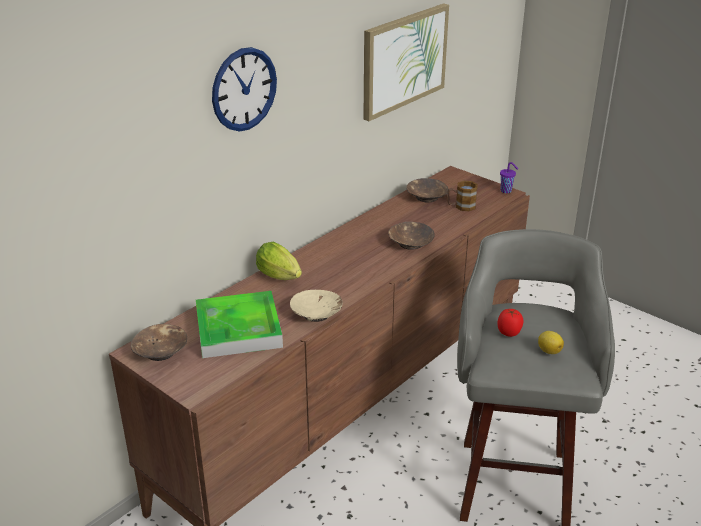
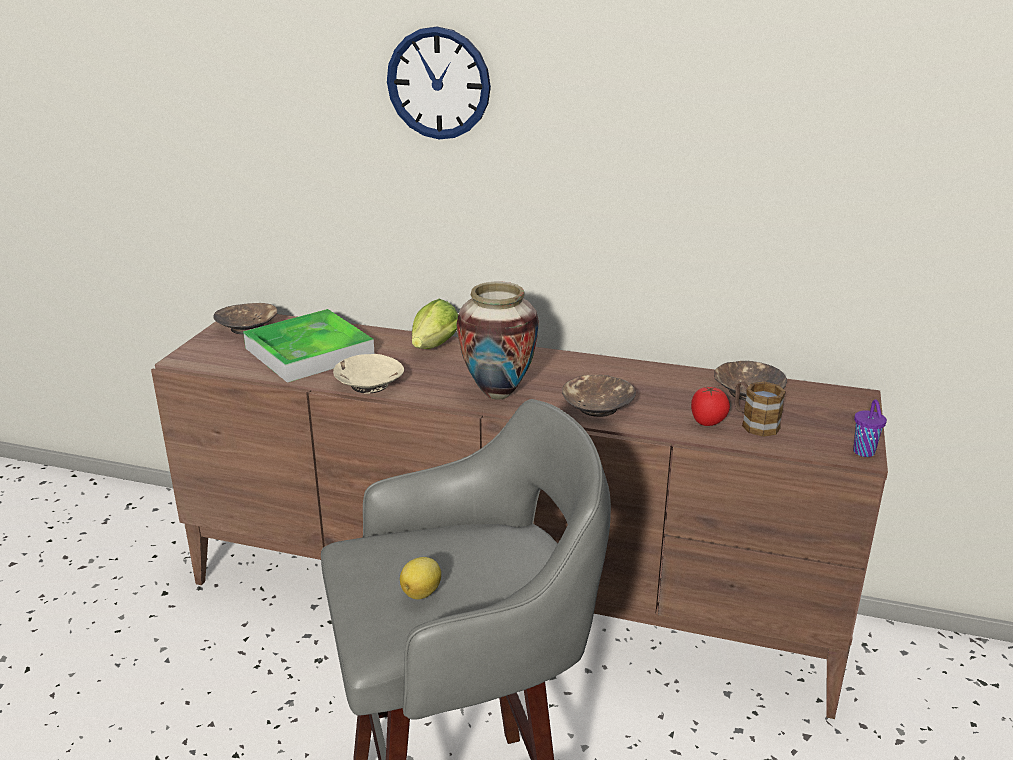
camera: 65 degrees right, 5 degrees down
picture [363,3,449,121] -> none
tomato [497,309,524,337] -> tomato moved to [691,387,730,426]
none -> vase [456,281,539,400]

